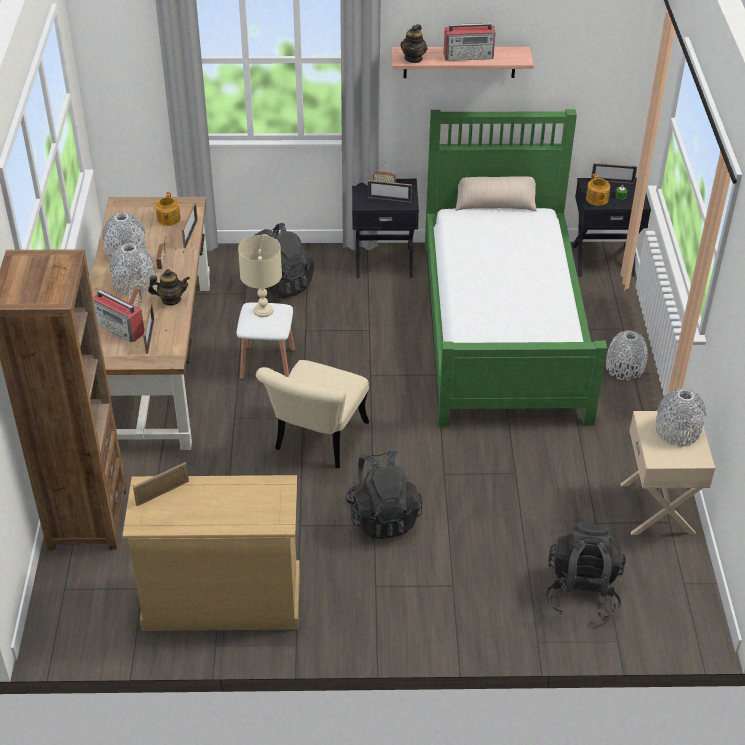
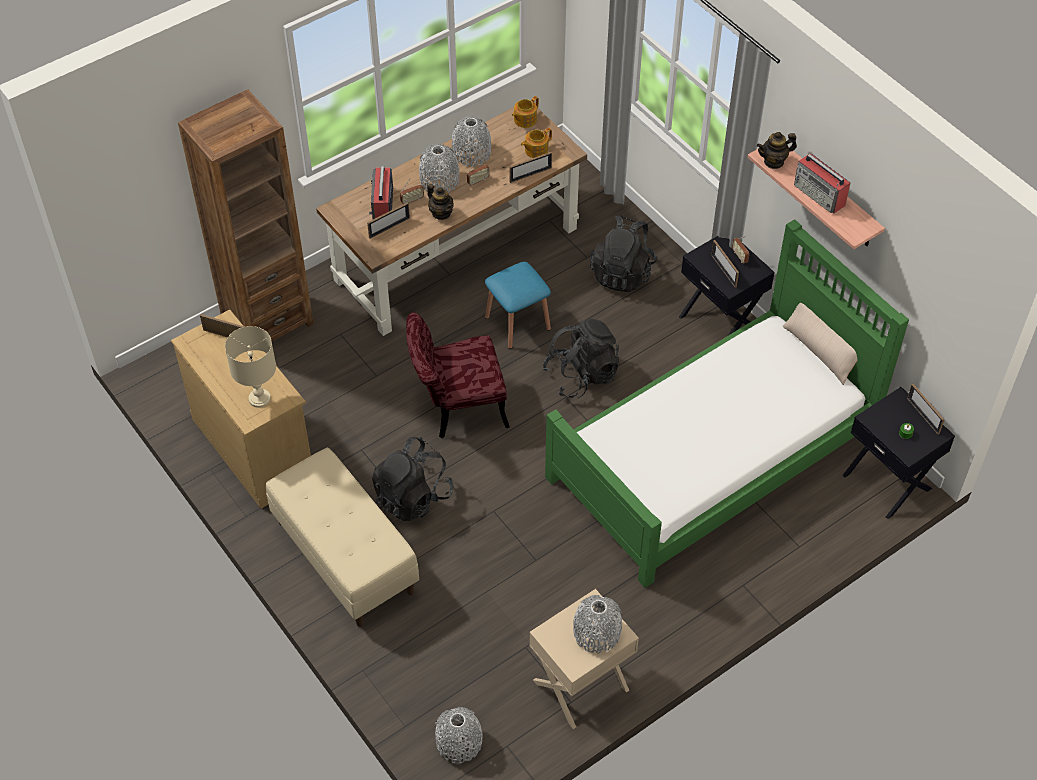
camera: 55 degrees right, 10 degrees up
white stool [237,302,295,379] -> blue stool [485,262,551,349]
beige table lamp [238,235,282,317] -> beige table lamp moved to [225,326,276,408]
beige chair [256,360,369,468] -> red chair [406,312,510,438]
black backpack [546,522,626,620] -> black backpack moved to [543,318,619,398]
teapot [586,174,610,206] -> teapot moved to [512,96,539,128]
grey vase [606,330,648,381] -> grey vase moved to [435,707,483,763]
none -> beige bench [266,448,419,627]

